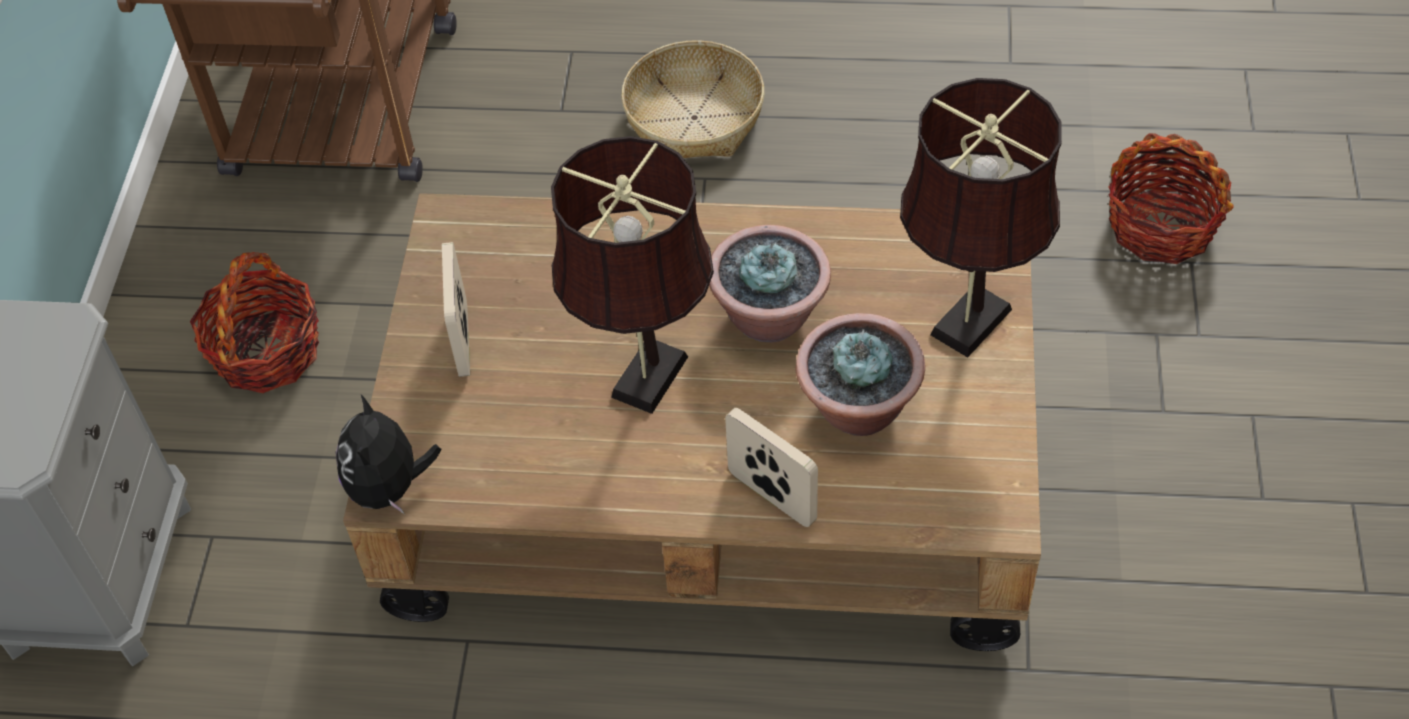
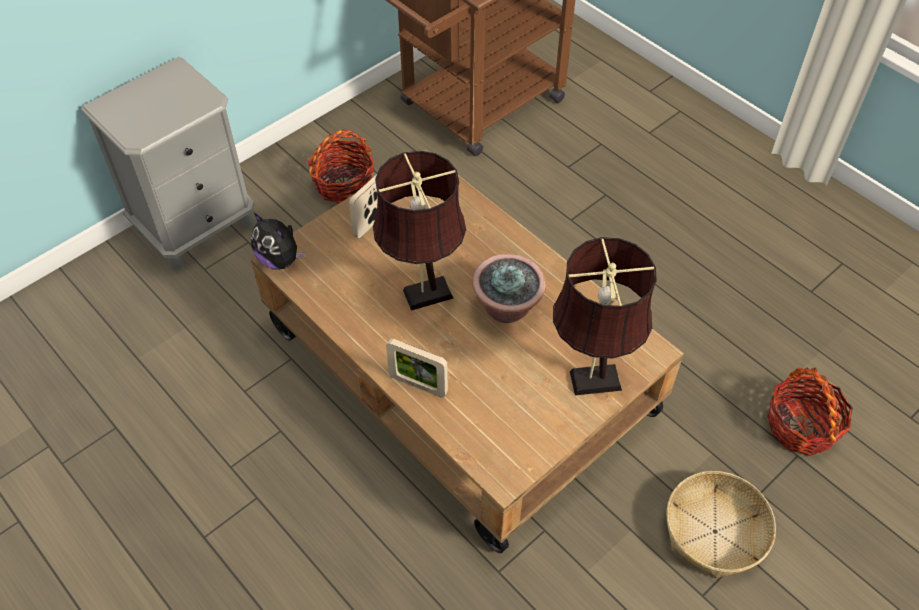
camera: 40 degrees right, 0 degrees up
plush toy [335,395,442,514] -> plush toy turned 90 degrees counterclockwise [251,213,306,270]
basket [621,40,765,158] -> basket moved to [666,471,776,578]
picture frame [725,408,818,527] -> picture frame turned 120 degrees clockwise [386,338,448,398]
potted plant [796,313,925,436] -> none

